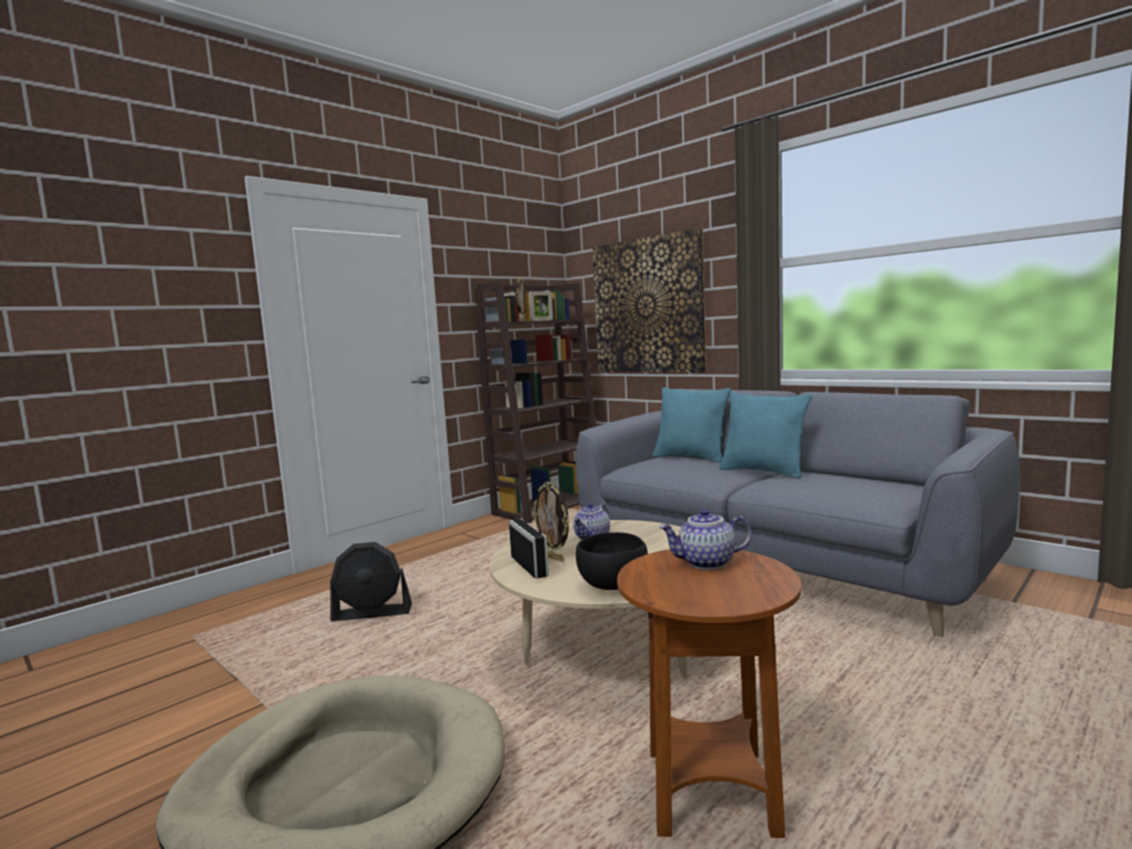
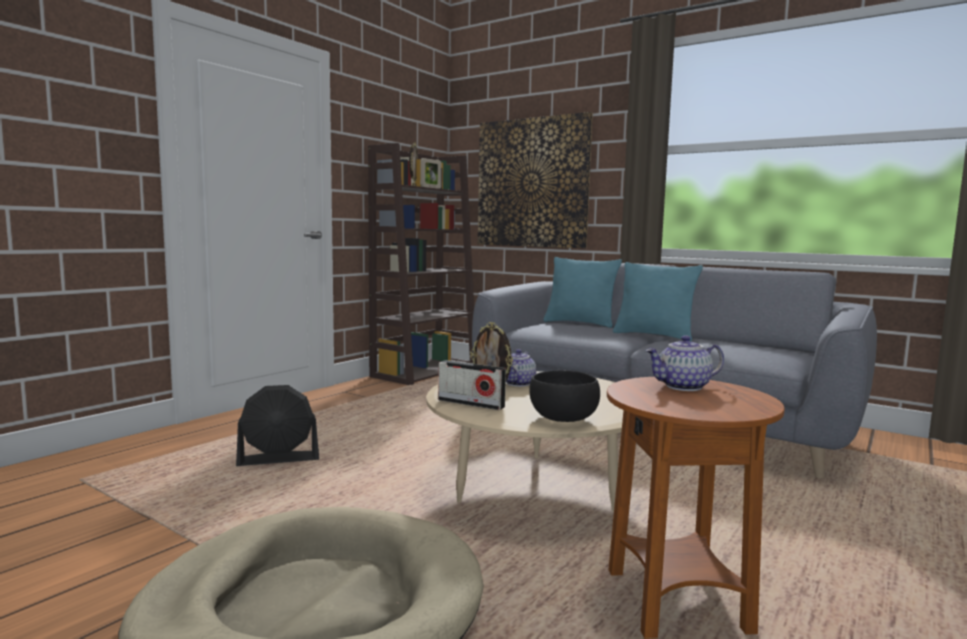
camera: 10 degrees left, 0 degrees up
radio [509,518,549,579] -> radio turned 150 degrees clockwise [438,360,506,410]

